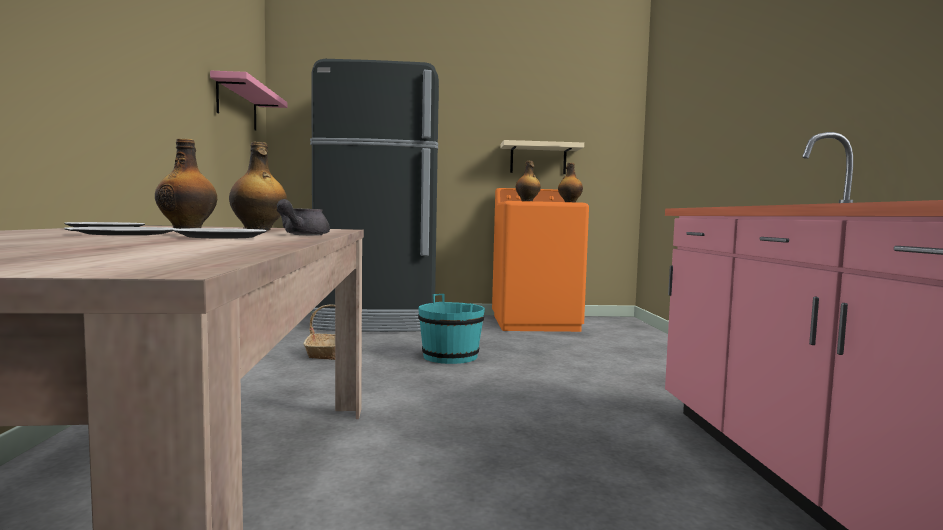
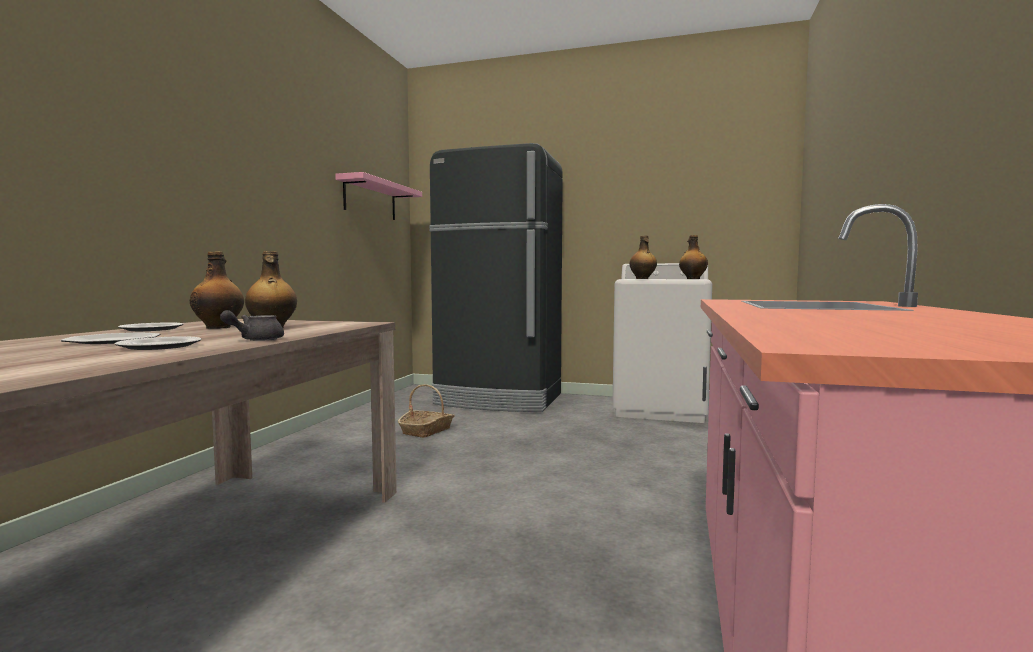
camera: 20 degrees right, 0 degrees up
turquoise bucket [418,294,485,364] -> none
orange washing machine [492,188,589,332] -> white washing machine [612,263,712,423]
beige shelf [500,140,584,174] -> none

